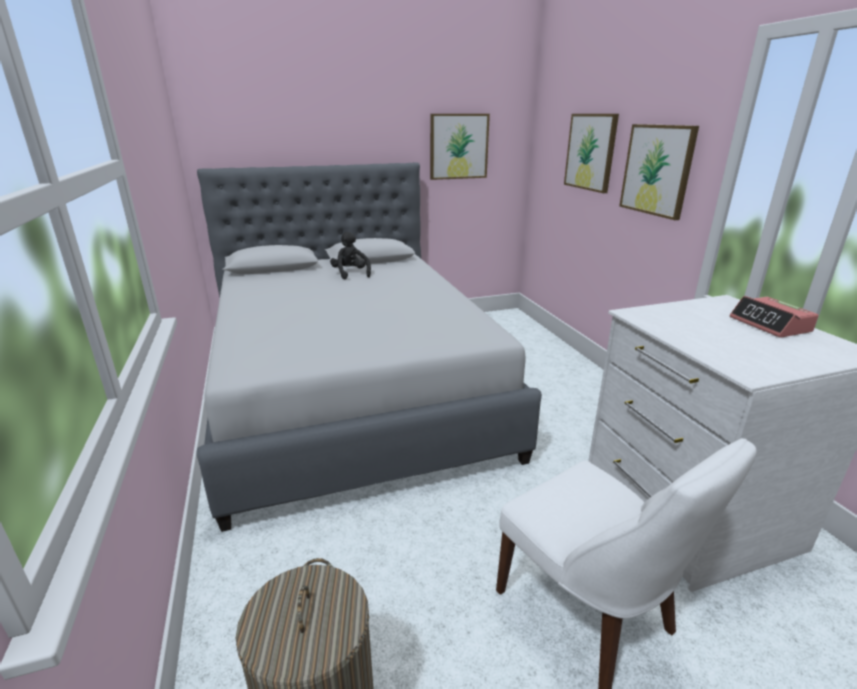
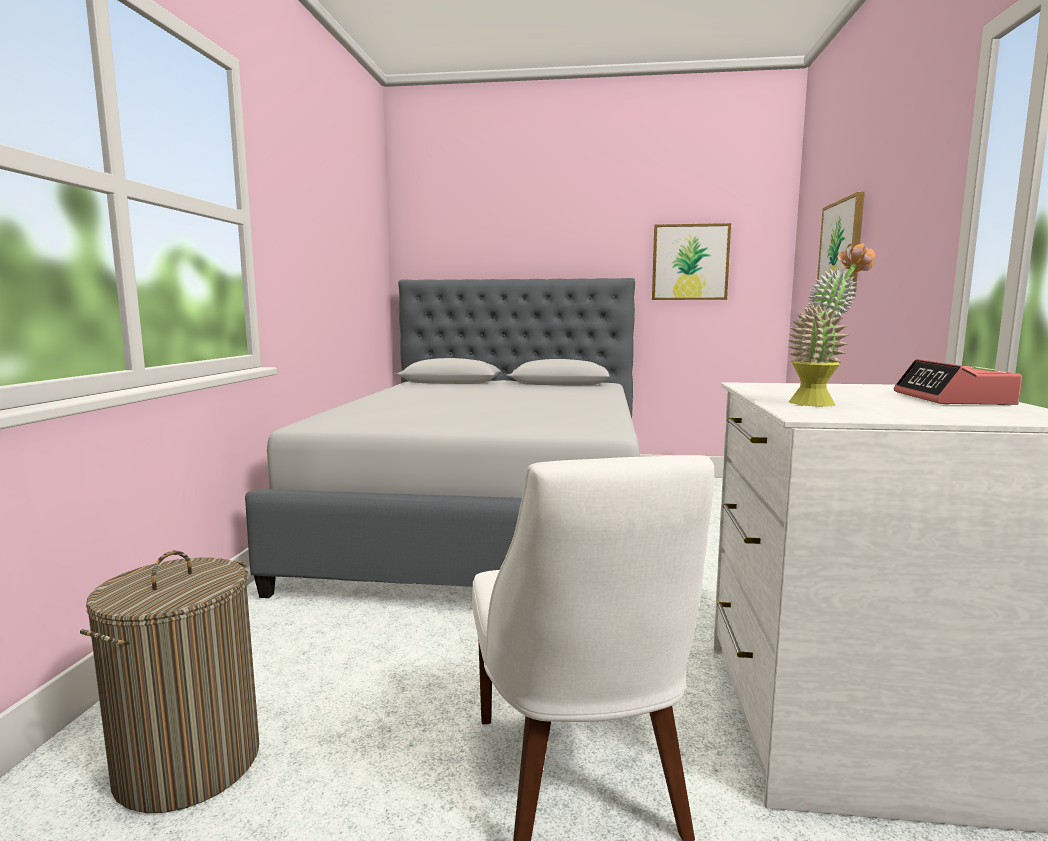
camera: 25 degrees right, 15 degrees down
black plush toy [330,232,371,279] -> none
picture [619,124,699,220] -> none
none -> potted plant [788,243,875,407]

